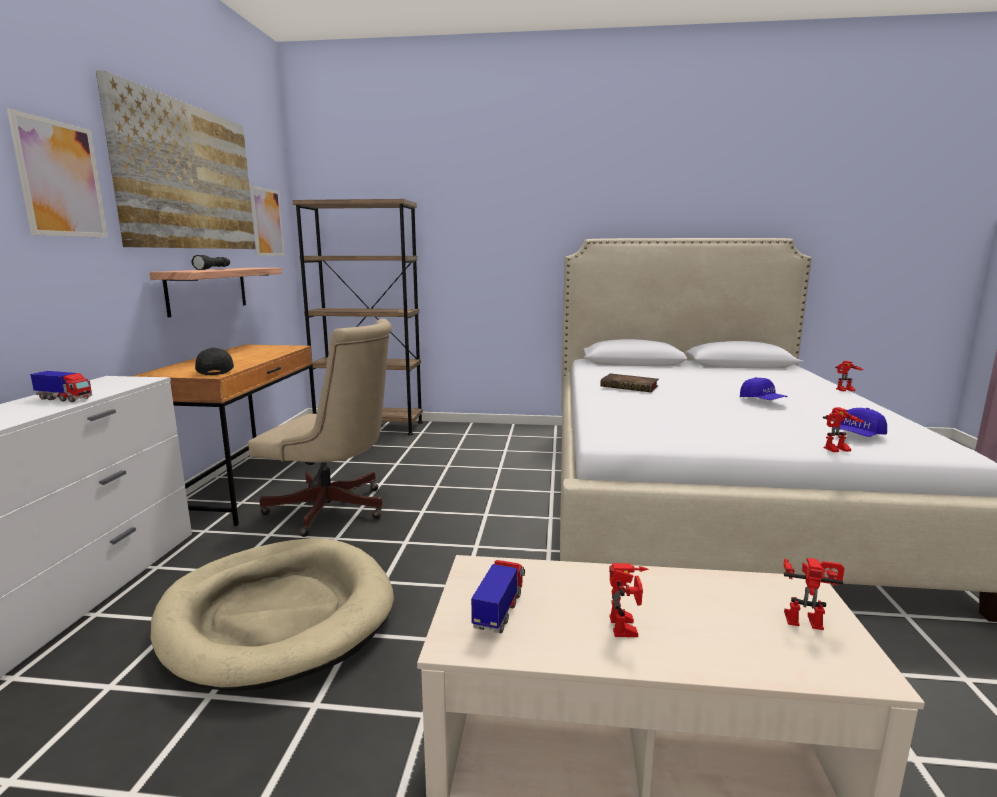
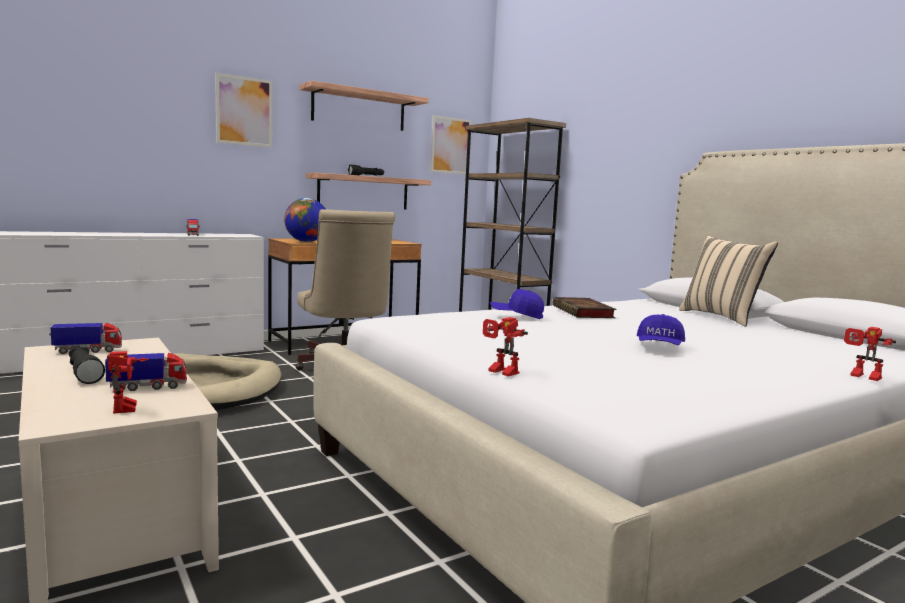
camera: 50 degrees right, 5 degrees down
picture [96,70,256,249] -> shelf [300,80,429,131]
black cap [195,348,234,375] -> globe [284,198,325,242]
toy robot [609,563,648,637] -> black flashlight [69,346,105,384]
blue cap [835,408,887,437] -> blue cap moved to [490,289,544,319]
none -> toy truck [105,353,187,391]
none -> beige pillow [679,236,778,327]

